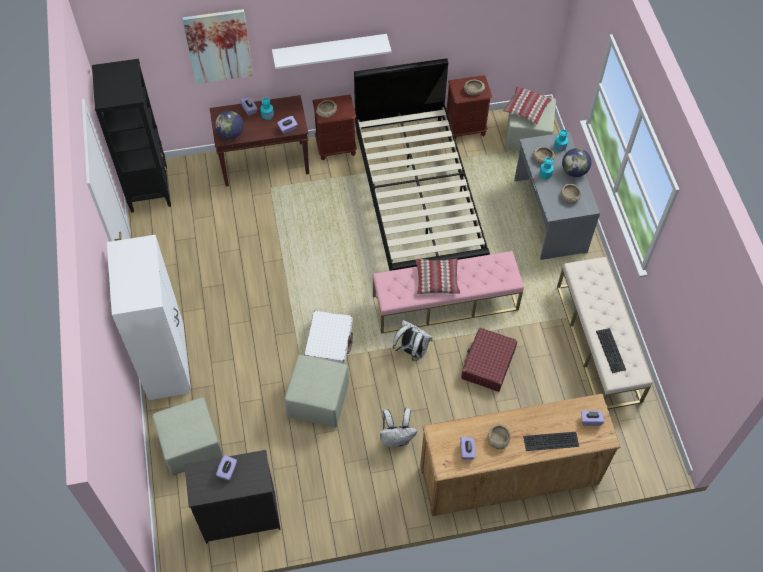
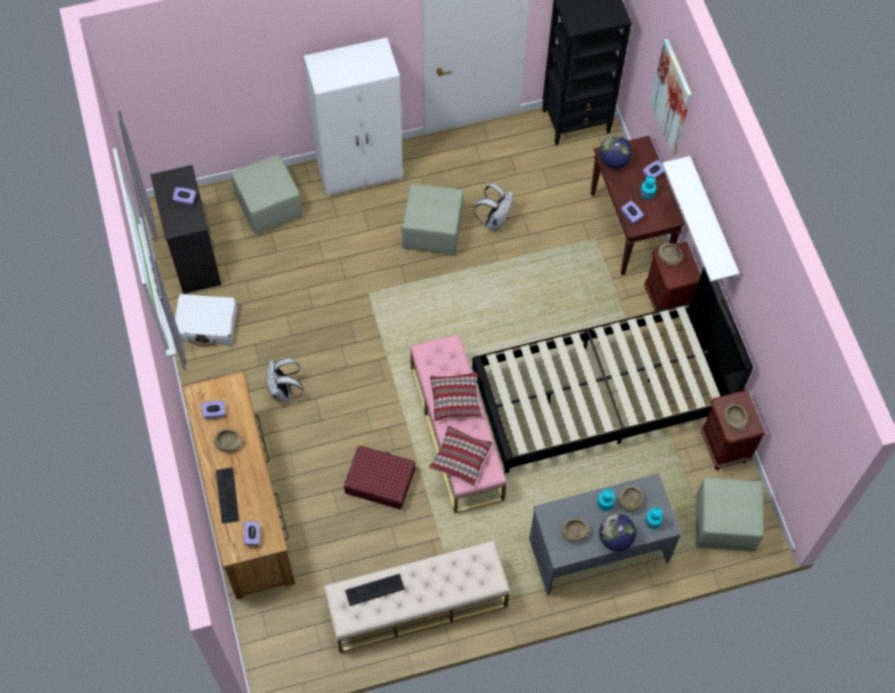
camera: 85 degrees right, 5 degrees up
green ottoman [285,355,349,427] -> green ottoman moved to [402,183,463,255]
white suitcase [304,311,353,364] -> white suitcase moved to [175,294,238,347]
white backpack [393,320,433,361] -> white backpack moved to [473,183,513,232]
pillow [503,86,552,124] -> pillow moved to [429,426,493,486]

